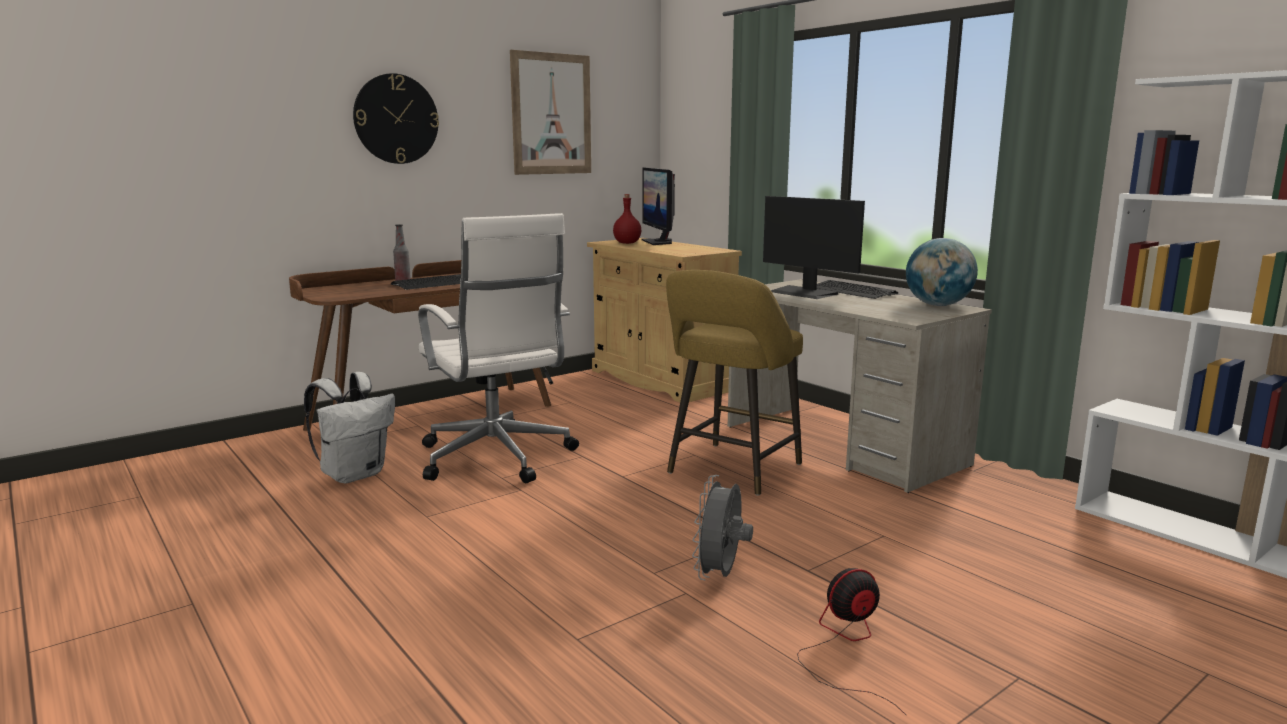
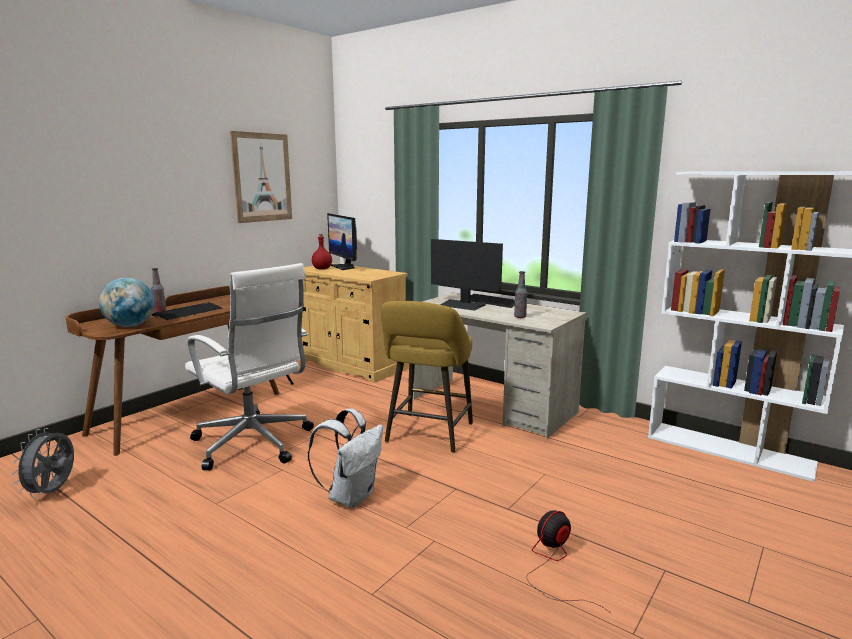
camera: 15 degrees left, 0 degrees up
white backpack [304,372,395,484] -> white backpack moved to [308,408,383,508]
wall clock [353,73,439,164] -> none
grey fan [692,475,753,580] -> grey fan moved to [12,428,74,497]
globe [906,238,978,306] -> globe moved to [99,278,155,327]
none -> bottle [514,271,527,318]

